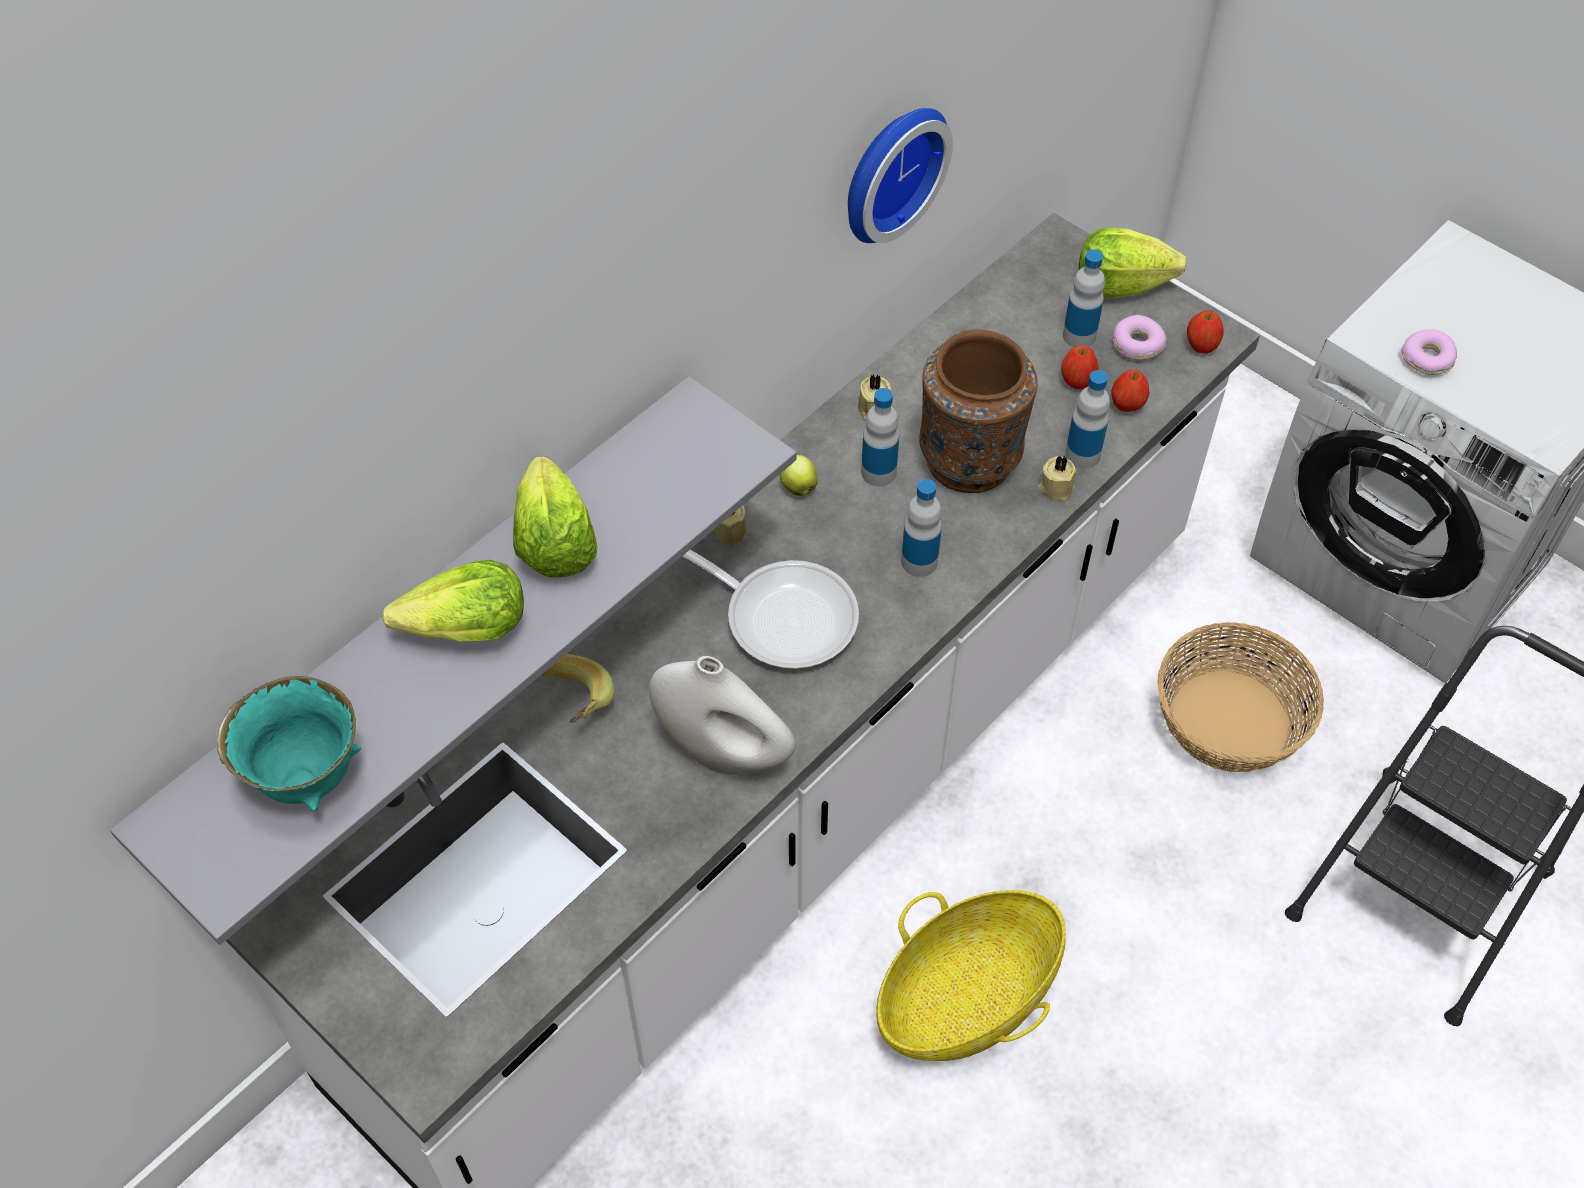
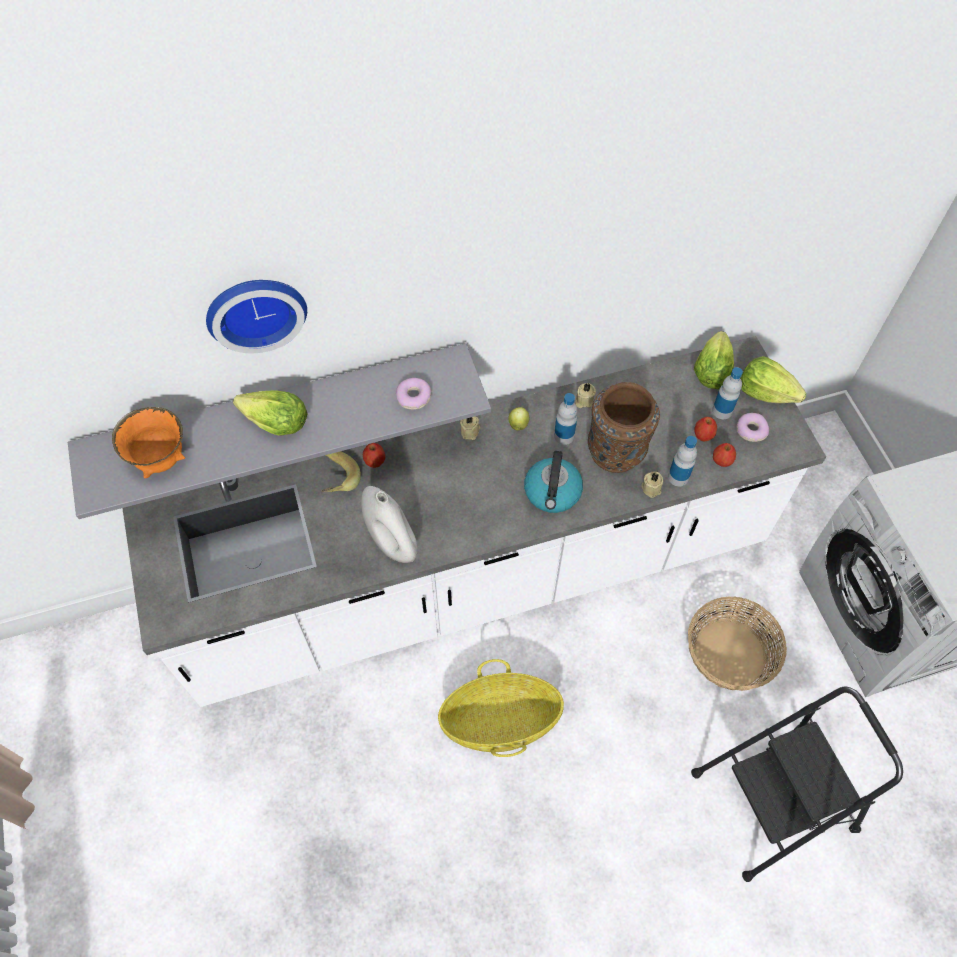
camera: 30 degrees right, 5 degrees up
turquoise bowl [217,676,361,812] -> orange bowl [112,407,185,478]
lettuce [513,457,597,578] -> lettuce moved to [694,331,734,389]
frying pan [682,550,859,669] -> none
wall clock [848,108,953,243] -> wall clock moved to [206,280,307,353]
bottle [901,479,942,577] -> kettle [524,451,583,513]
apple [1187,310,1224,354] -> apple moved to [363,443,385,468]
donut [1401,329,1457,375] -> donut moved to [396,378,432,410]

